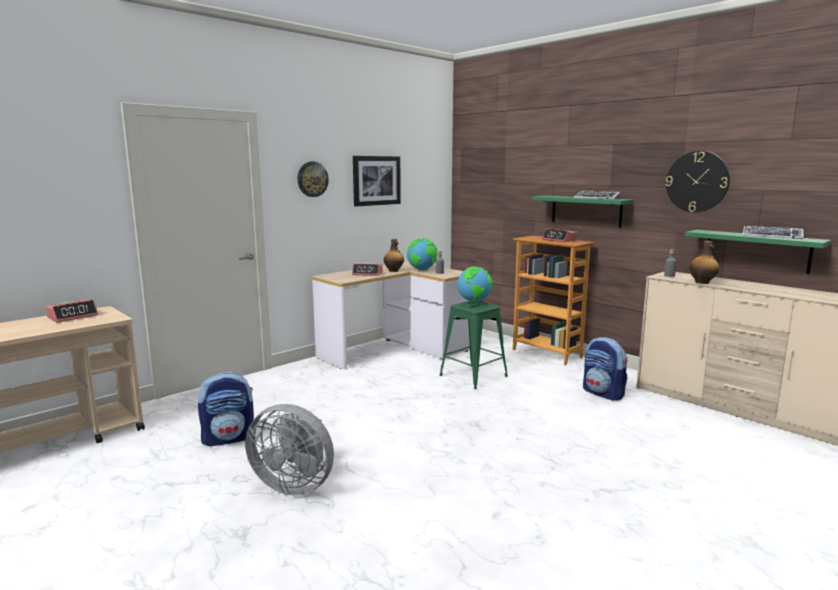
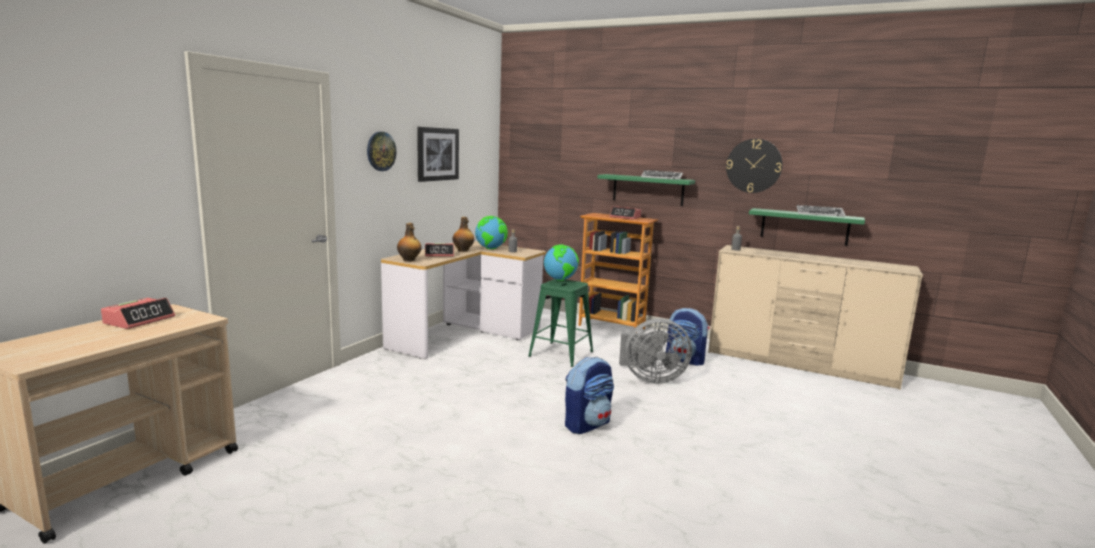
camera: 20 degrees left, 0 degrees up
backpack [198,372,254,446] -> backpack moved to [565,356,614,434]
grey fan [245,404,334,496] -> grey fan moved to [619,318,692,384]
bottle [689,241,719,284] -> bottle moved to [397,223,422,262]

